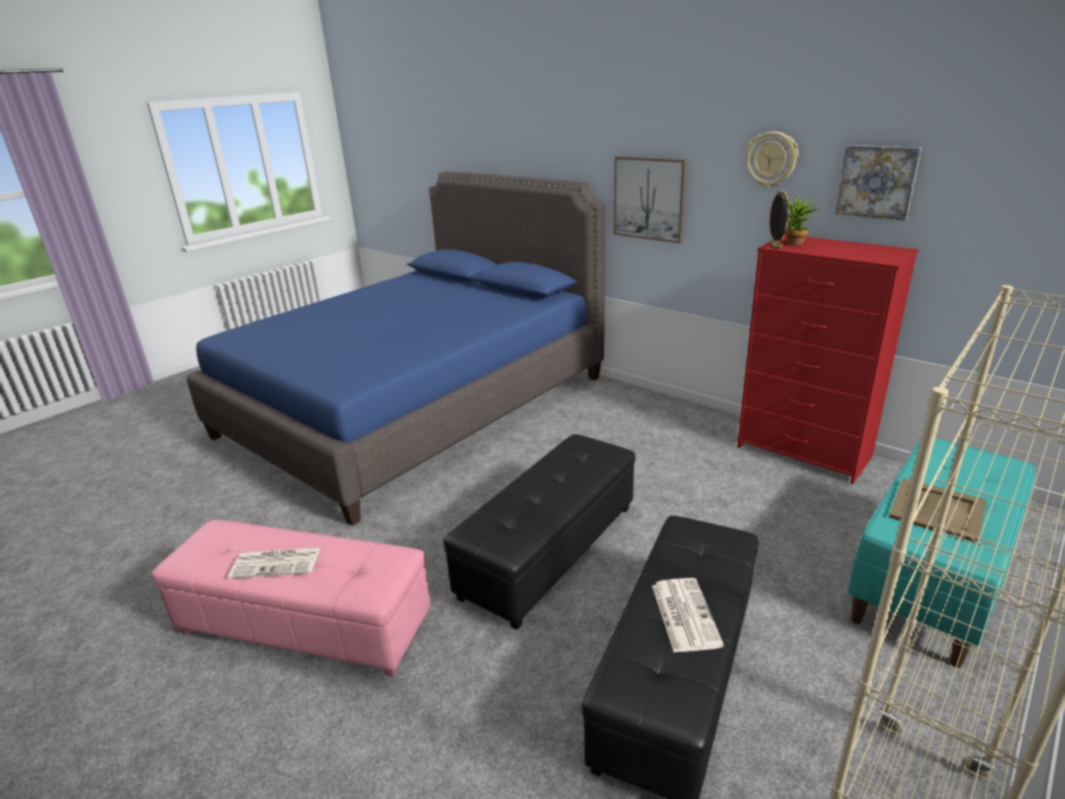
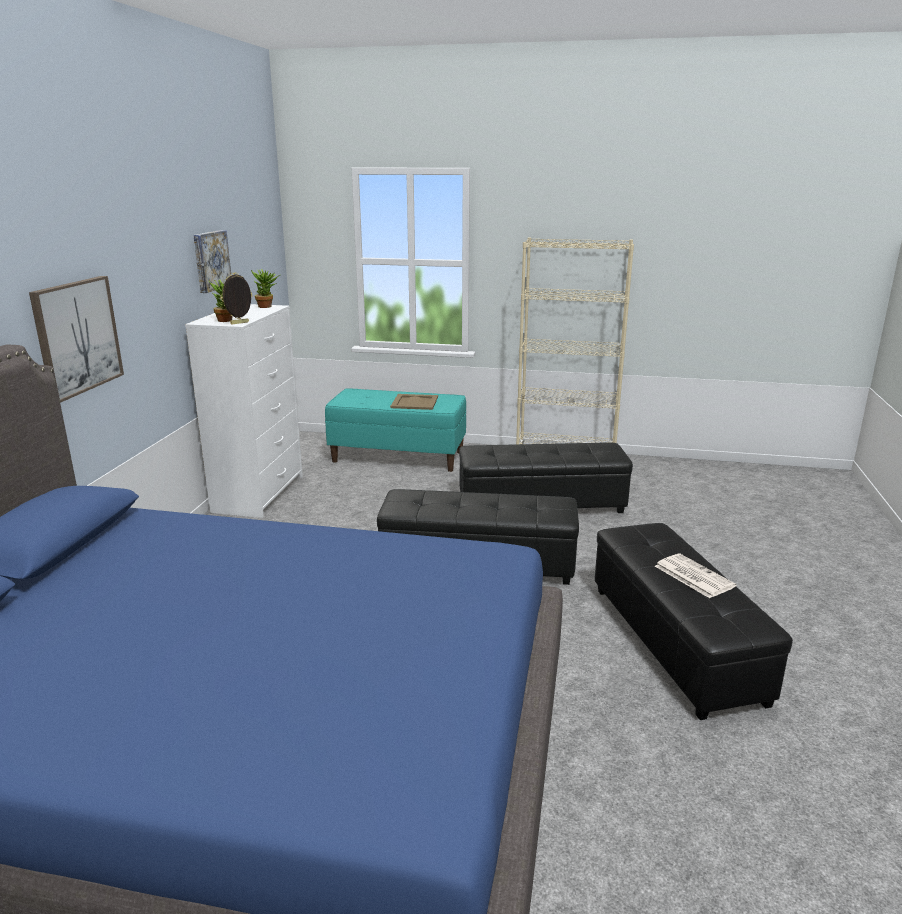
camera: 120 degrees left, 5 degrees down
pink ottoman [152,520,430,677] -> black ottoman [595,523,793,720]
newspaper [652,578,724,653] -> none
red dresser [737,234,919,484] -> white dresser [185,304,303,518]
wall clock [746,131,798,188] -> none
none -> potted plant [251,269,280,308]

